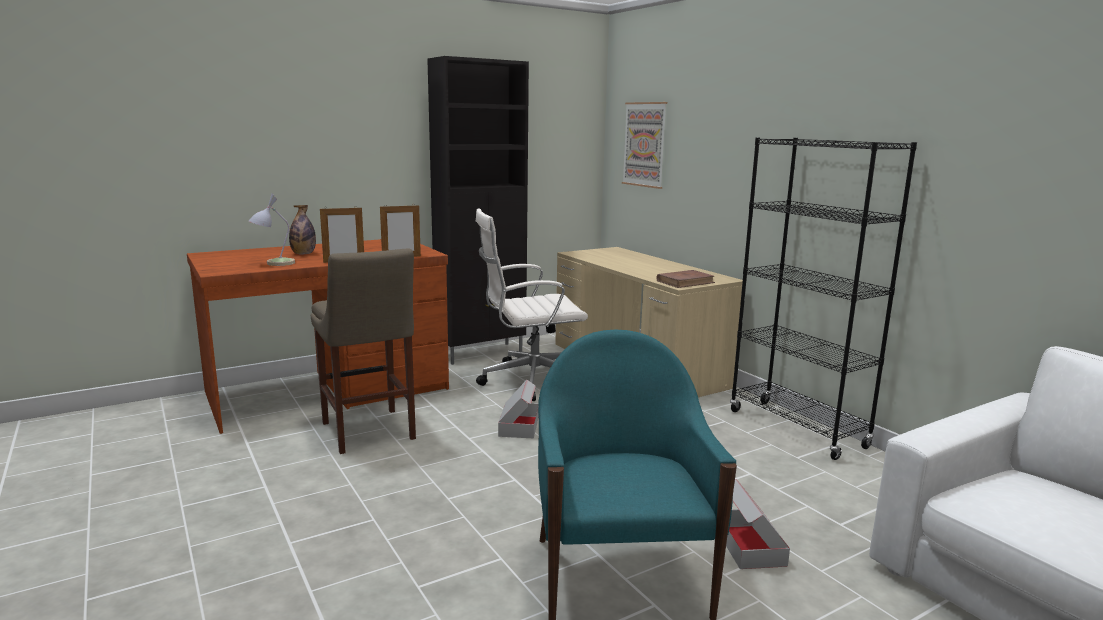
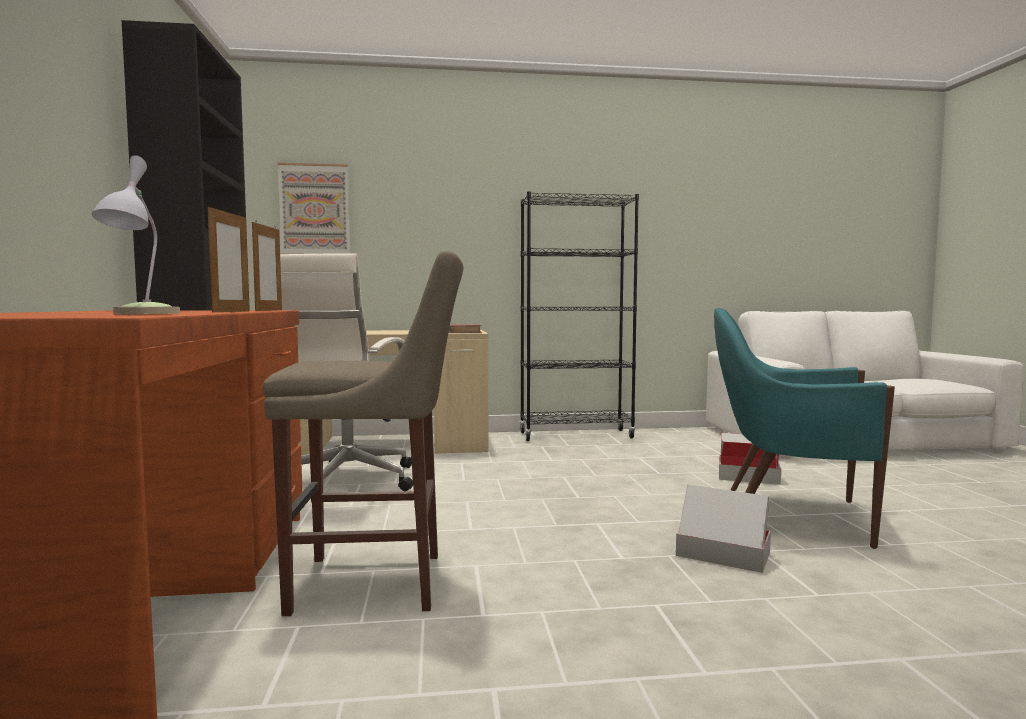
camera: 65 degrees left, 10 degrees down
bottle [289,205,316,255] -> none
cardboard box [498,380,539,439] -> cardboard box moved to [676,484,771,573]

